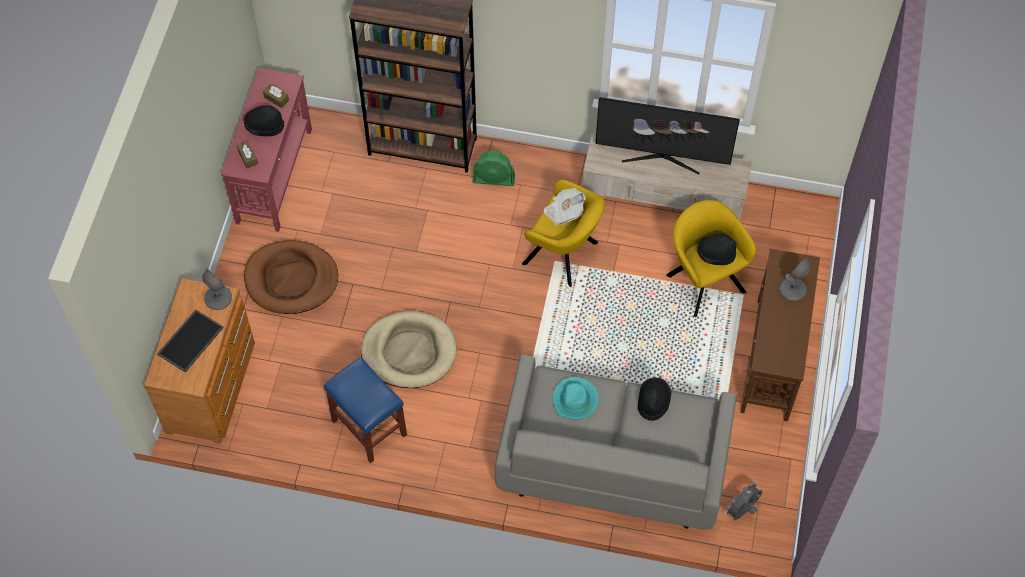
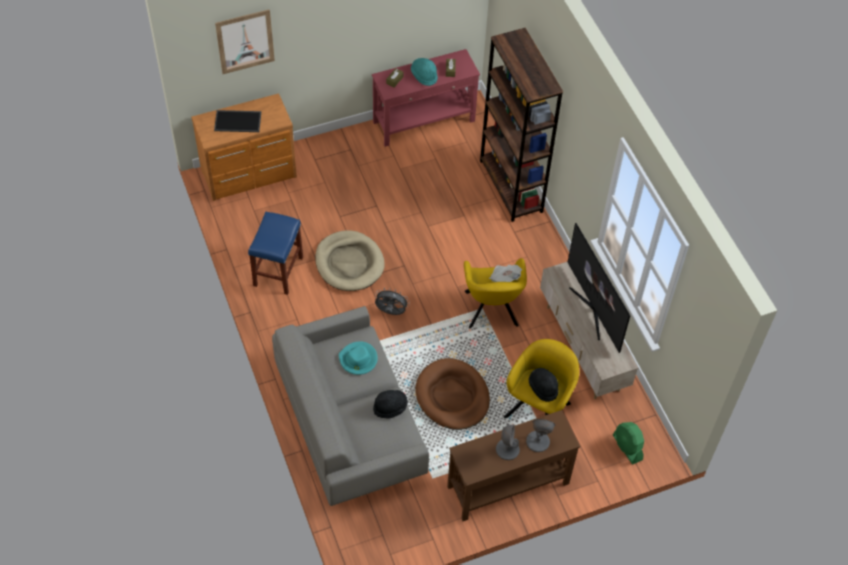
camera: 55 degrees right, 5 degrees down
grey table lamp [202,268,232,310] -> grey table lamp moved to [496,424,520,460]
black hat [244,105,284,136] -> turquoise hat [411,58,438,86]
brown dog bed [244,240,338,314] -> brown dog bed moved to [415,358,490,430]
green fan [472,151,515,186] -> green fan moved to [613,422,644,465]
grey fan [723,480,763,520] -> grey fan moved to [375,288,410,315]
none -> picture [215,9,275,74]

